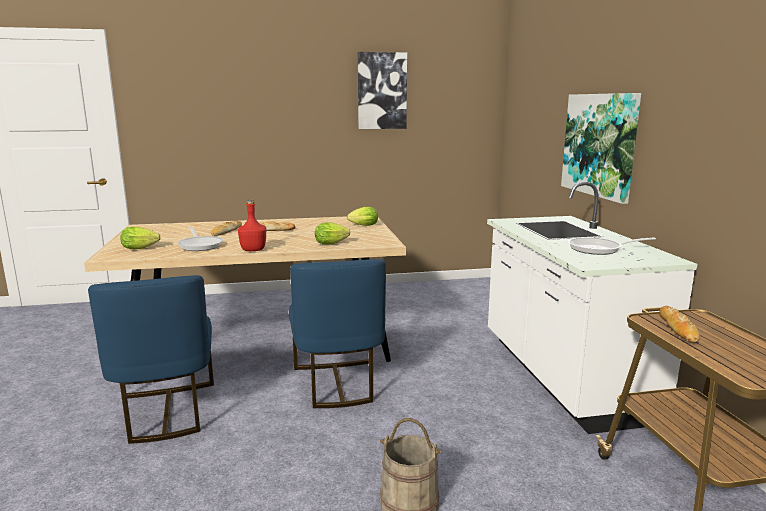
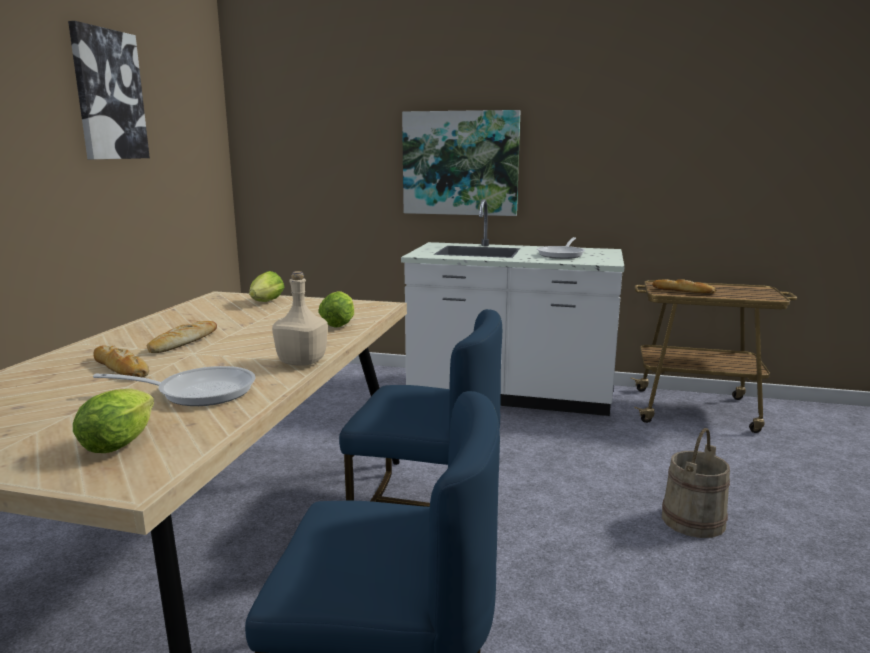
camera: 65 degrees left, 0 degrees up
red bottle [238,199,266,251] -> beige bottle [272,271,328,366]

